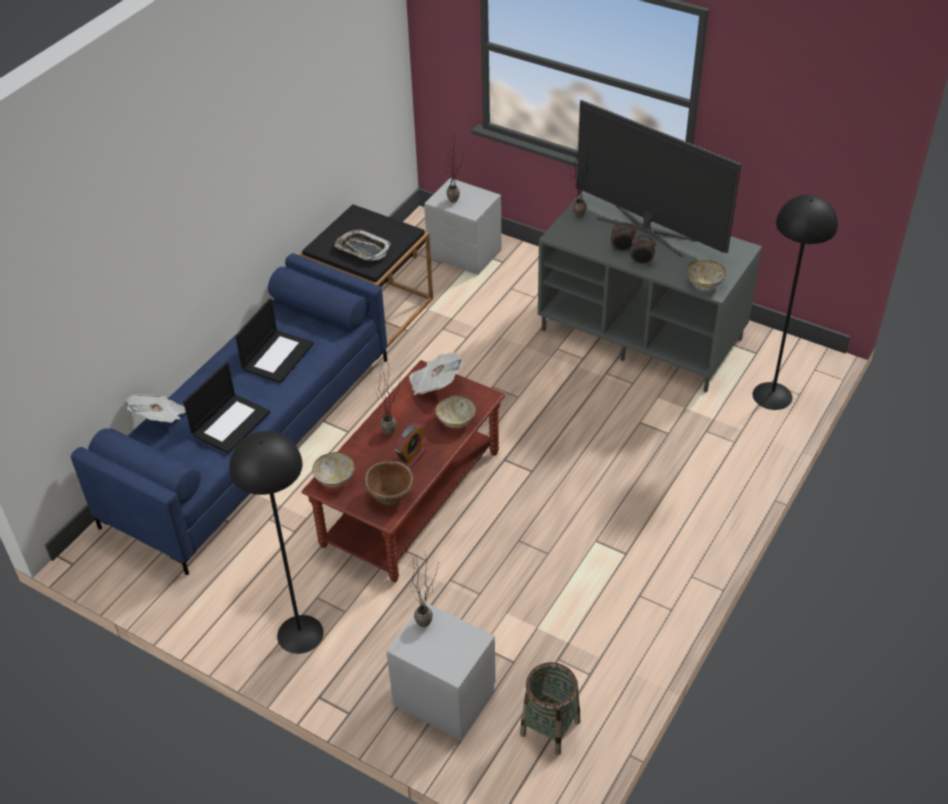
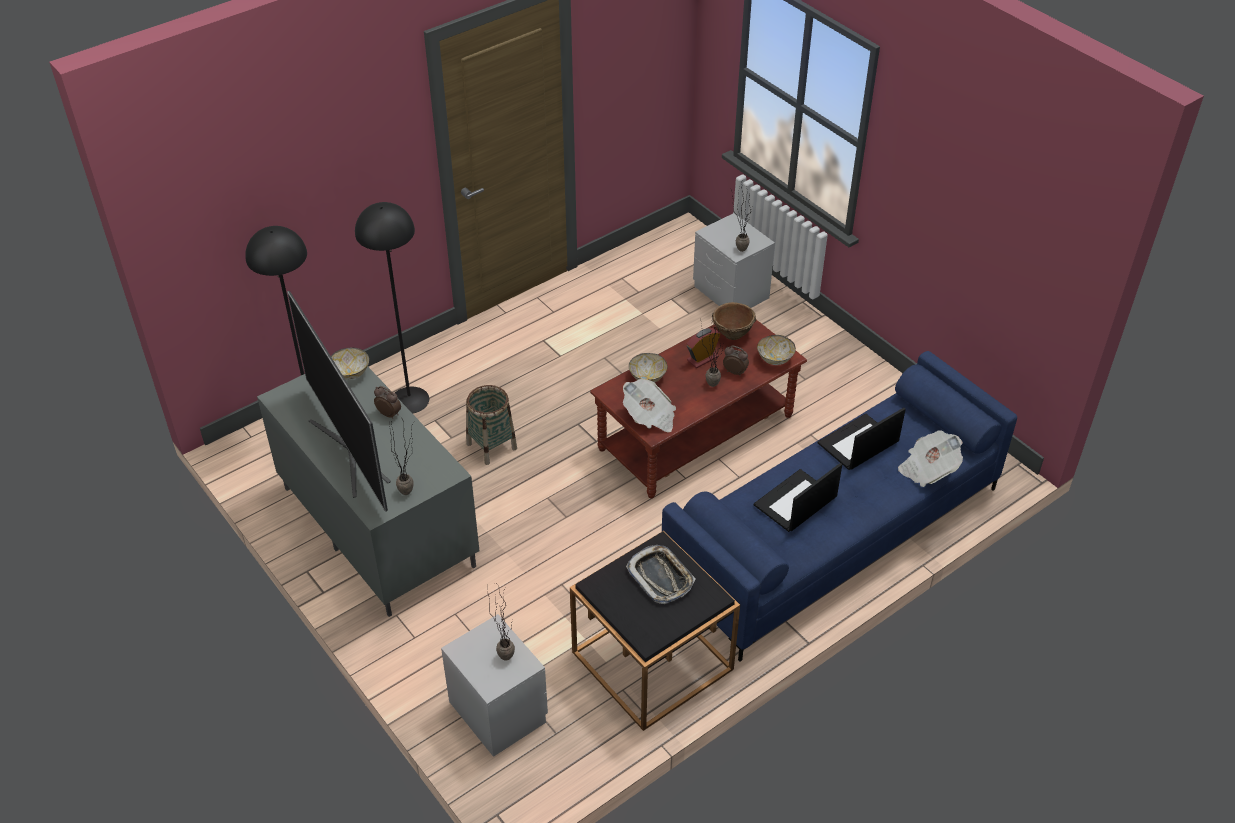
camera: 160 degrees left, 0 degrees up
black floor lamp [229,431,323,654] -> black floor lamp moved to [355,202,429,414]
basket [520,662,580,755] -> basket moved to [466,385,517,465]
alarm clock [611,222,636,252] -> alarm clock moved to [723,345,749,376]

